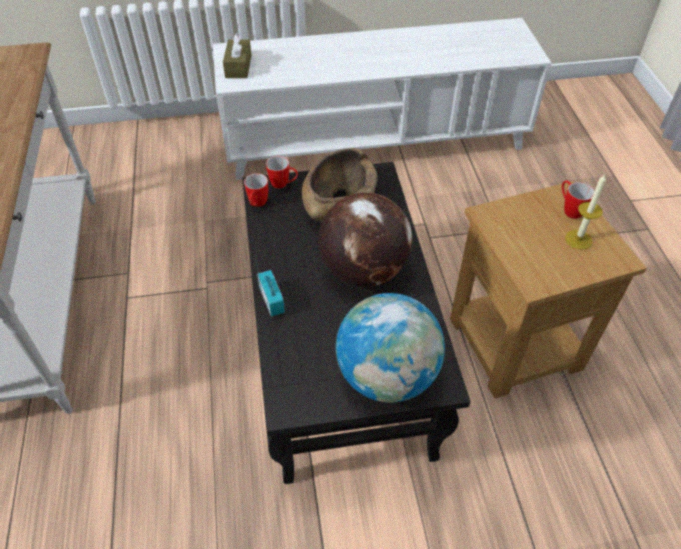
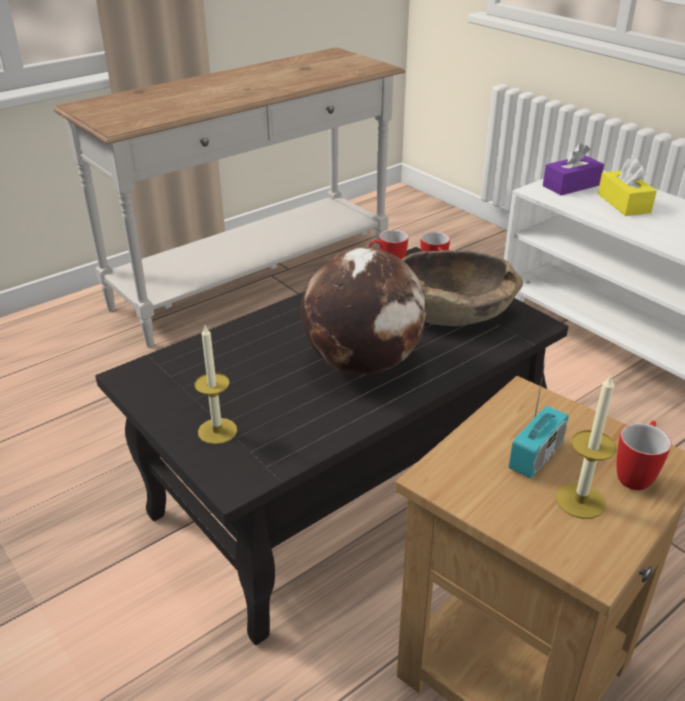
camera: 60 degrees right, 15 degrees down
brown tissue box [223,33,252,78] -> purple tissue box [543,143,604,195]
radio [256,259,285,317] -> radio moved to [509,358,569,479]
globe [336,293,445,403] -> candle [194,326,237,444]
none -> yellow tissue box [598,158,657,216]

